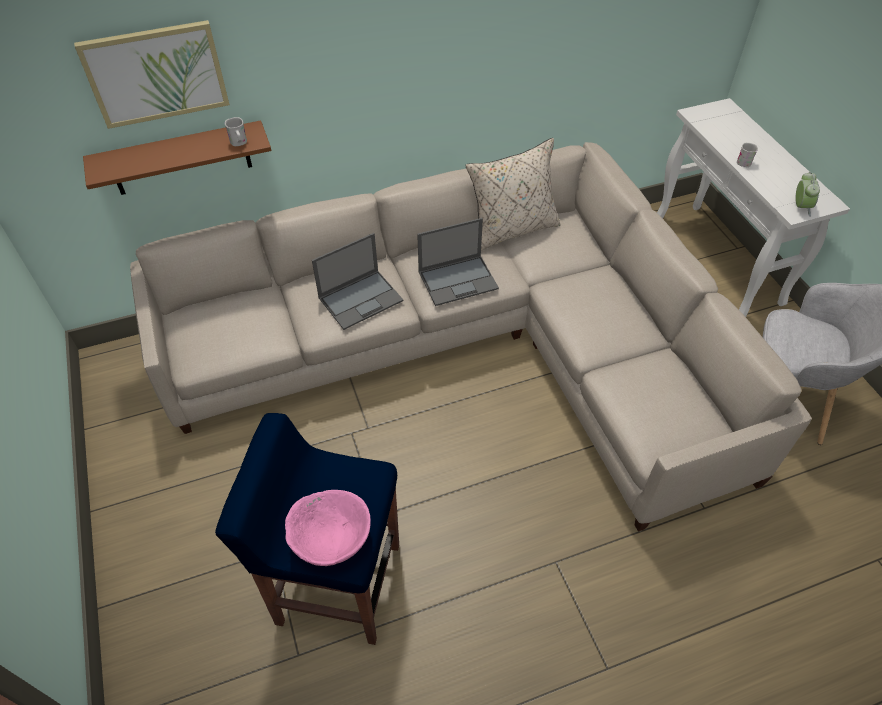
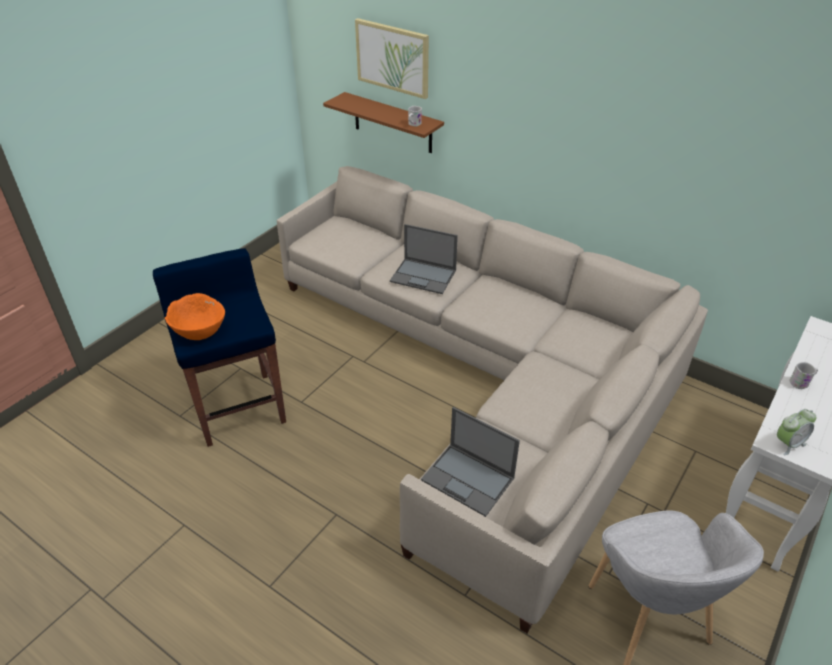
camera: 55 degrees right, 10 degrees down
pink bowl [285,490,371,566] -> orange bowl [165,293,225,340]
laptop [417,218,499,306] -> laptop moved to [421,407,520,517]
beige pillow [465,138,561,251] -> none

